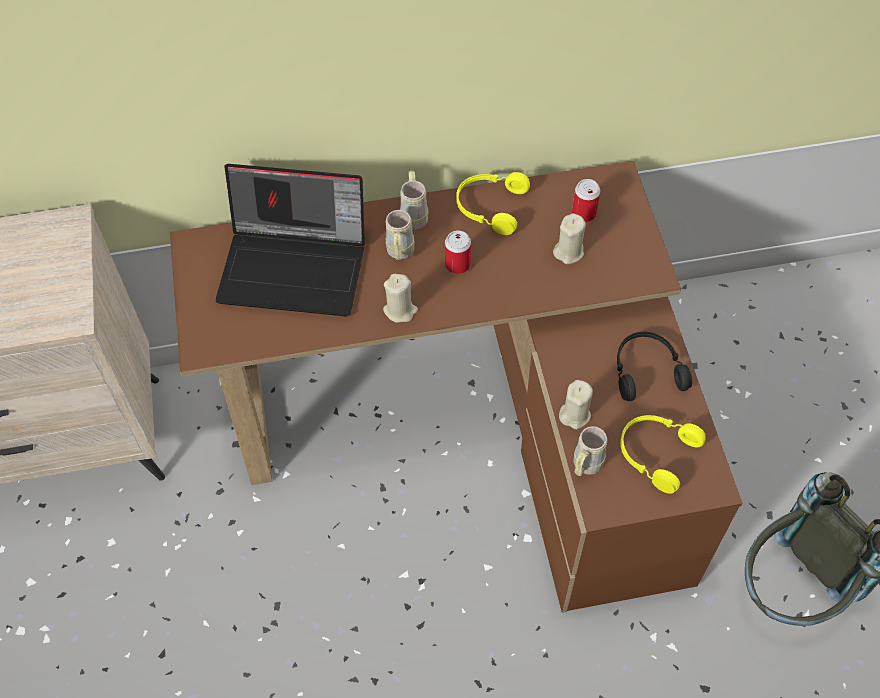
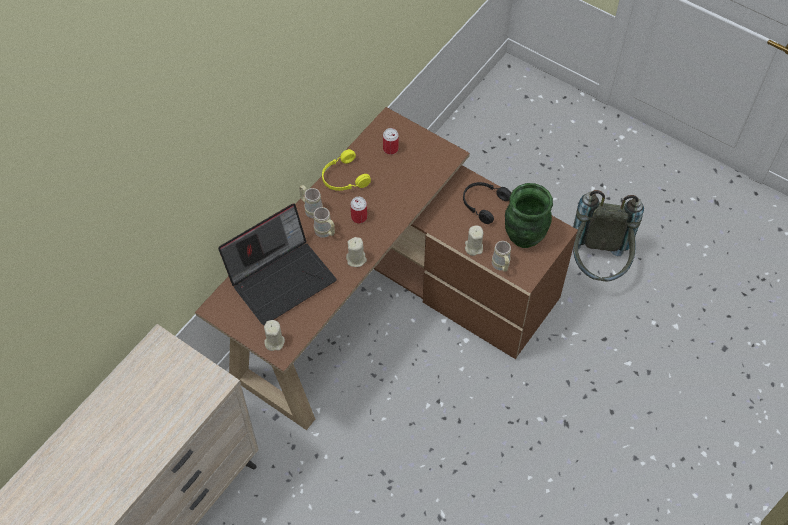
camera: 45 degrees left, 0 degrees up
beige candle [553,213,586,264] -> beige candle moved to [264,320,285,351]
yellow headphones [620,415,706,494] -> green vase [505,183,553,248]

